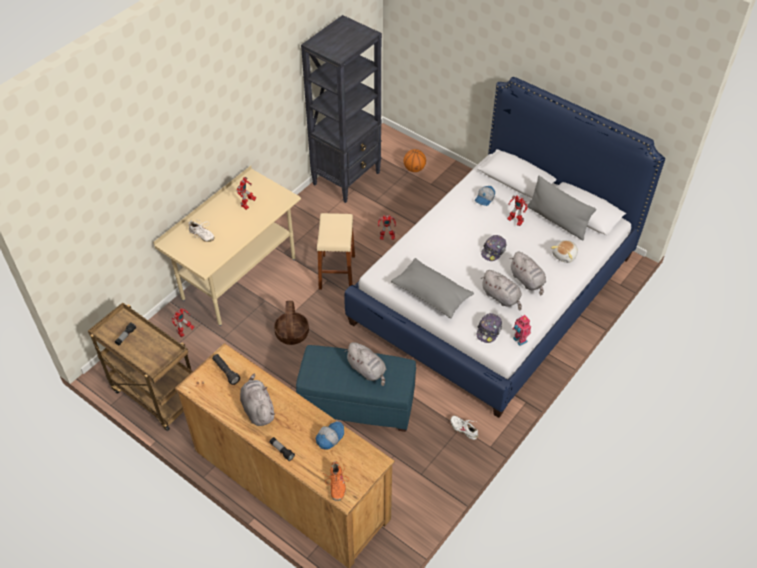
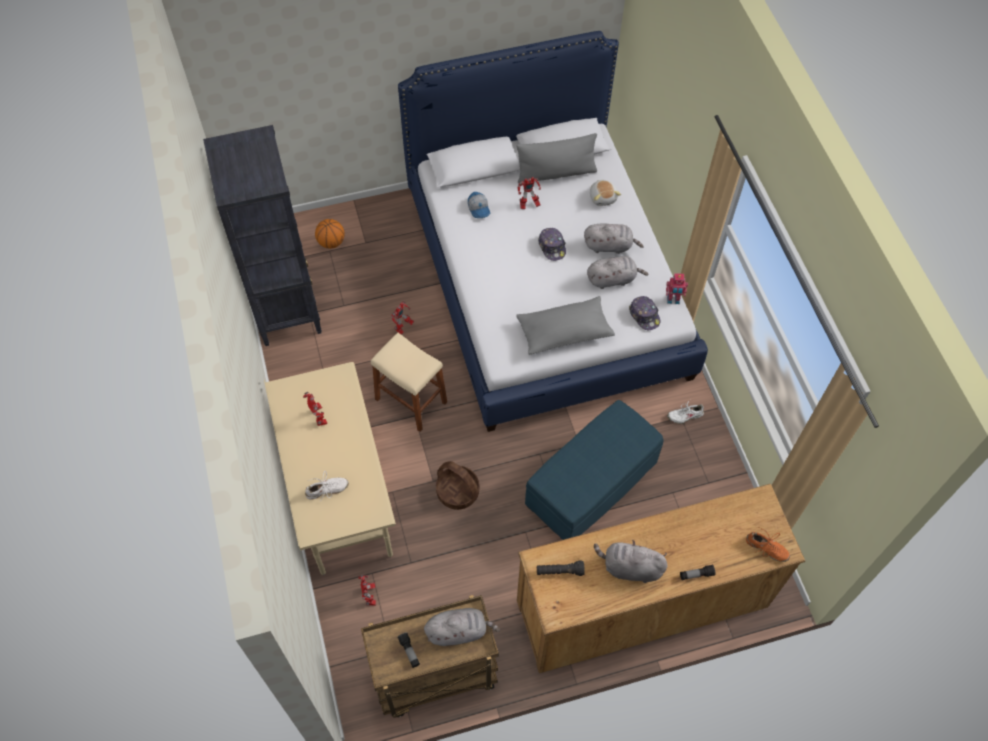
camera: 55 degrees left, 10 degrees up
cap [316,421,344,450] -> none
grey plush toy [344,342,386,386] -> grey plush toy moved to [424,608,500,646]

